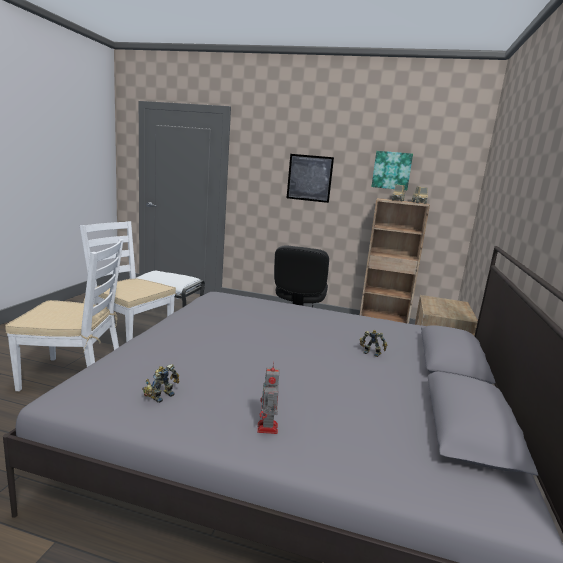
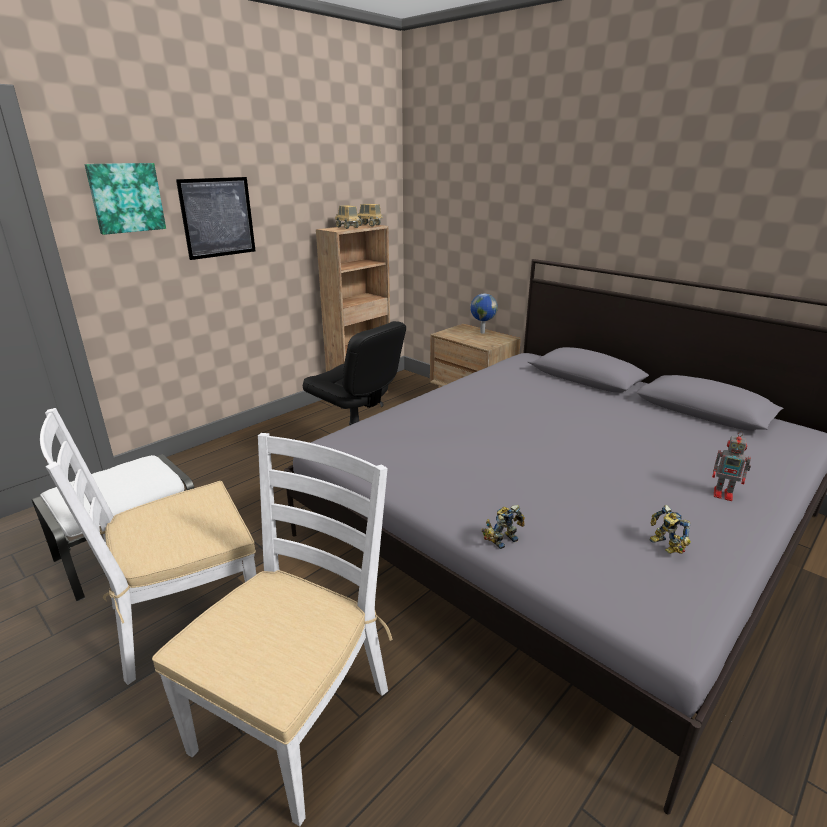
camera: 60 degrees left, 10 degrees up
toy robot [359,330,387,357] -> toy robot moved to [482,505,525,549]
picture [371,151,413,190] -> picture moved to [85,163,166,235]
none -> globe [470,294,498,334]

